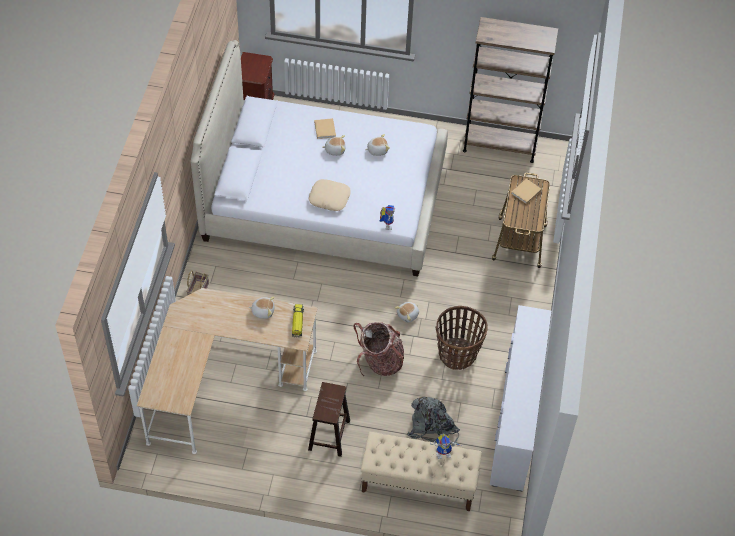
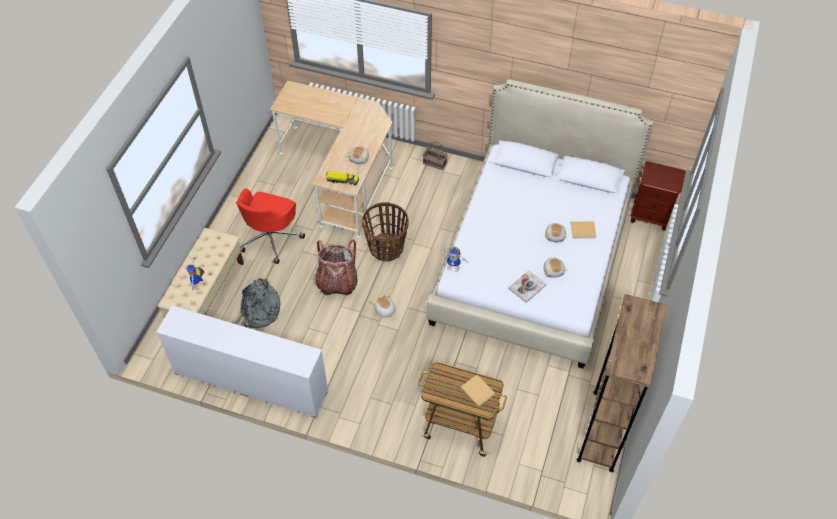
camera: 100 degrees right, 0 degrees up
beige pillow [308,179,351,211] -> none
brown stool [308,382,350,457] -> red office chair [236,188,305,264]
basket [436,306,488,370] -> basket moved to [362,202,409,262]
none -> book [508,270,547,303]

